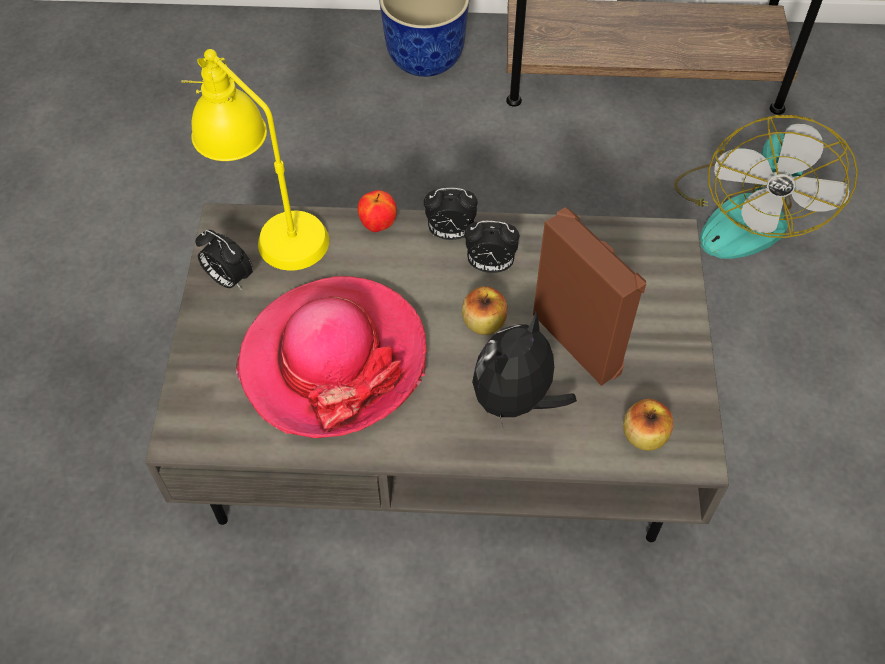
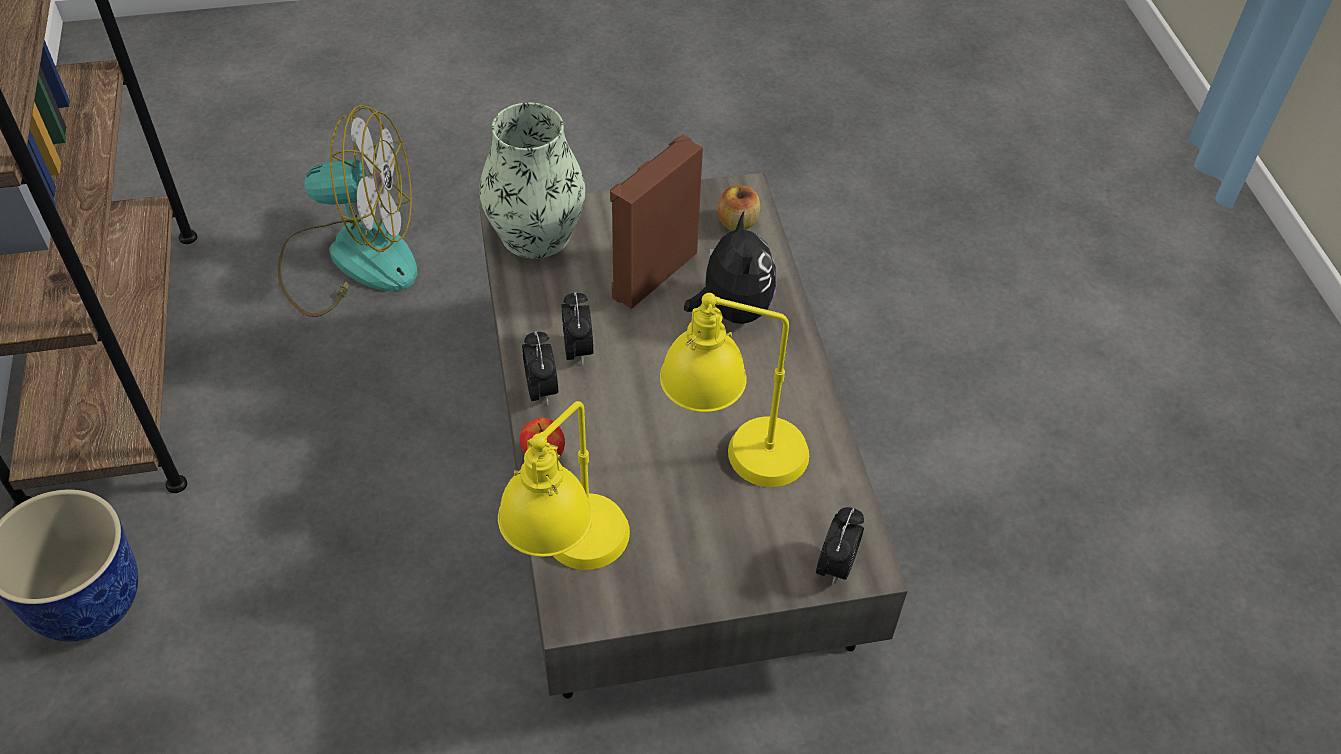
camera: 105 degrees left, 5 degrees down
alarm clock [195,230,253,290] -> alarm clock moved to [816,507,864,585]
hat [236,276,427,438] -> yellow table lamp [660,293,809,487]
apple [462,286,507,335] -> none
plush toy [472,310,577,429] -> plush toy turned 120 degrees counterclockwise [684,211,776,324]
none -> vase [479,103,586,259]

